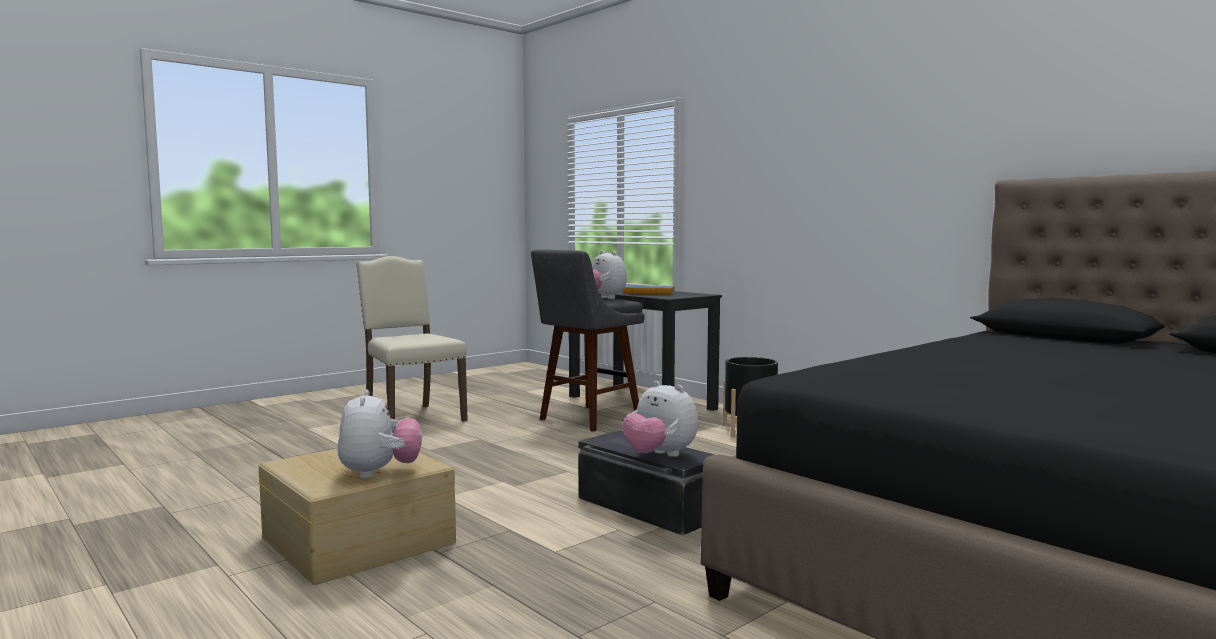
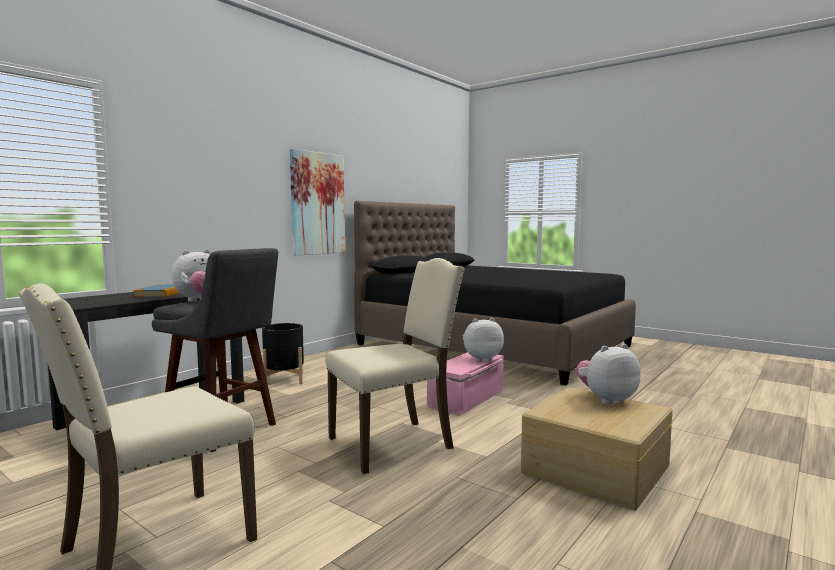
camera: 100 degrees left, 0 degrees up
black storage box [578,430,715,535] -> pink storage box [427,352,504,415]
plush toy [622,381,698,457] -> plush toy turned 135 degrees counterclockwise [463,318,504,362]
none -> picture [290,149,345,256]
none -> beige chair [326,258,465,474]

